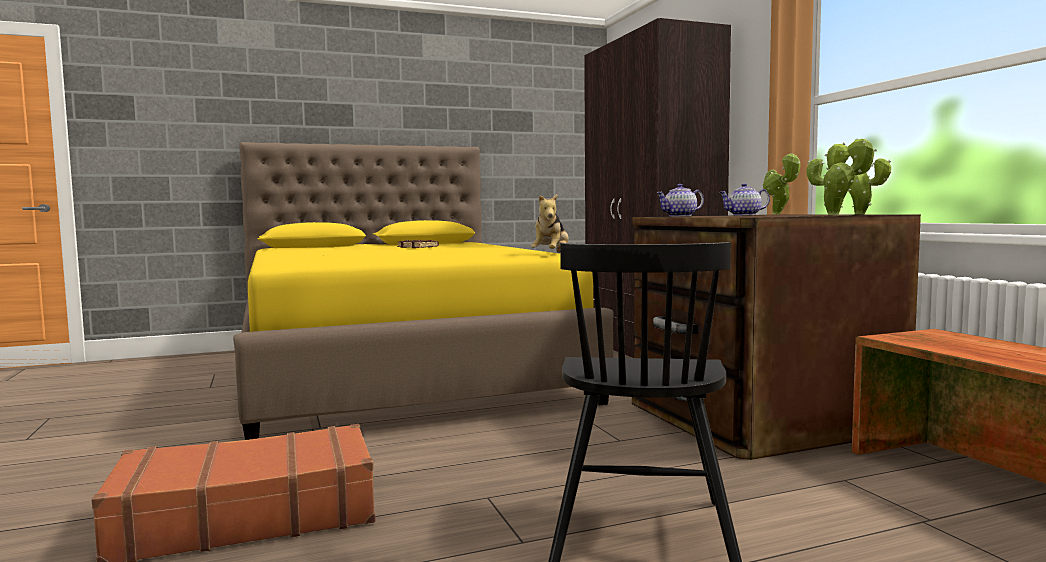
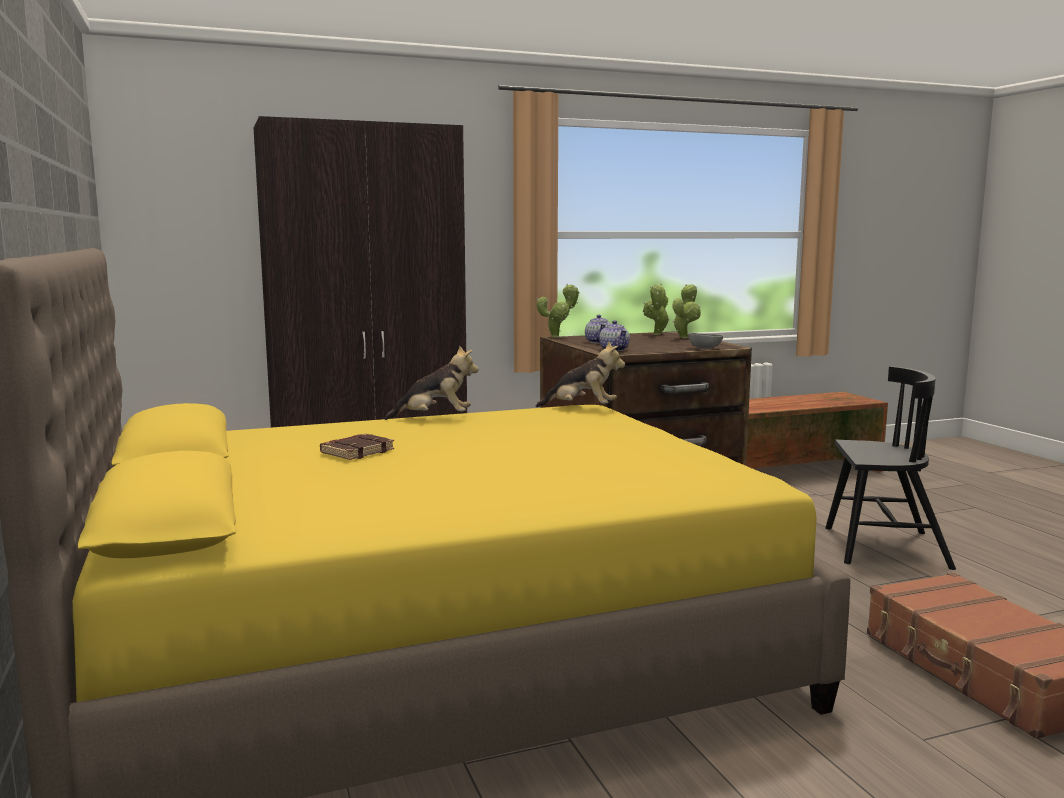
camera: 90 degrees left, 5 degrees up
none -> plush toy [384,346,479,420]
none -> grey bowl [688,333,723,349]

